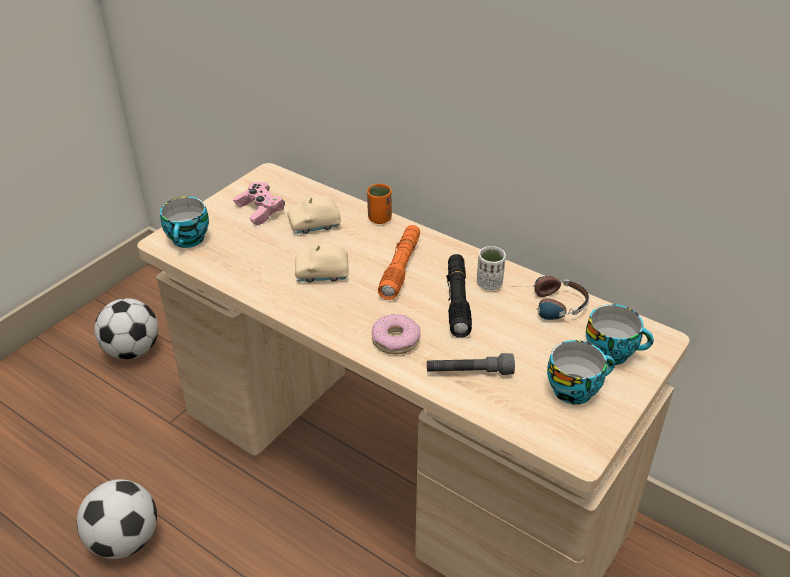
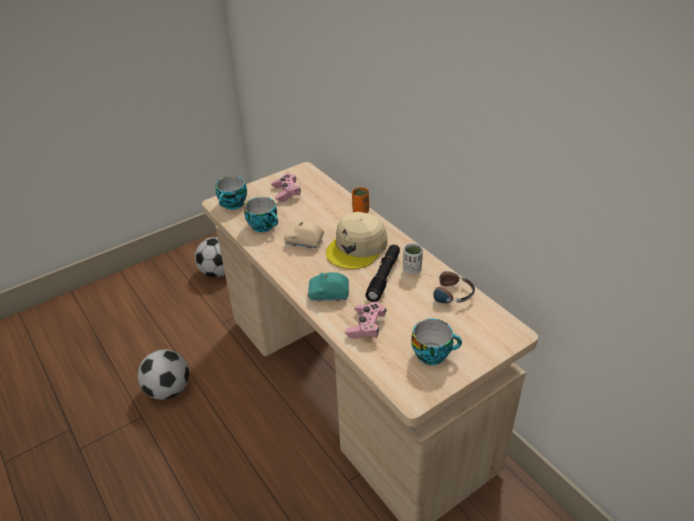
camera: 20 degrees right, 0 degrees up
beige toy car [287,195,341,234] -> none
donut [372,314,421,354] -> turquoise toy car [308,272,349,301]
orange flashlight [378,225,420,300] -> beige cap [326,212,388,269]
grey flashlight [427,353,515,375] -> pink game controller [345,302,387,339]
cup [586,304,654,365] -> cup moved to [244,197,278,232]

